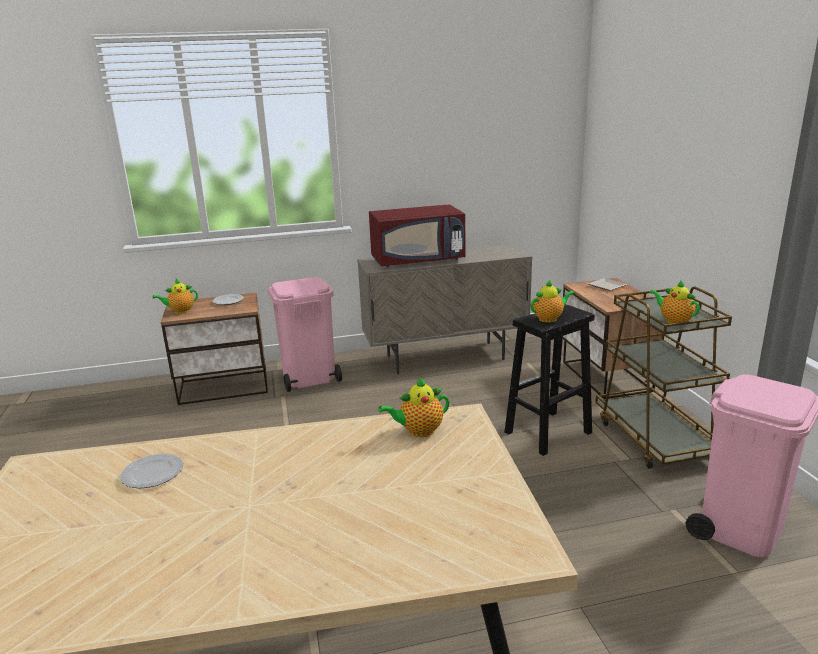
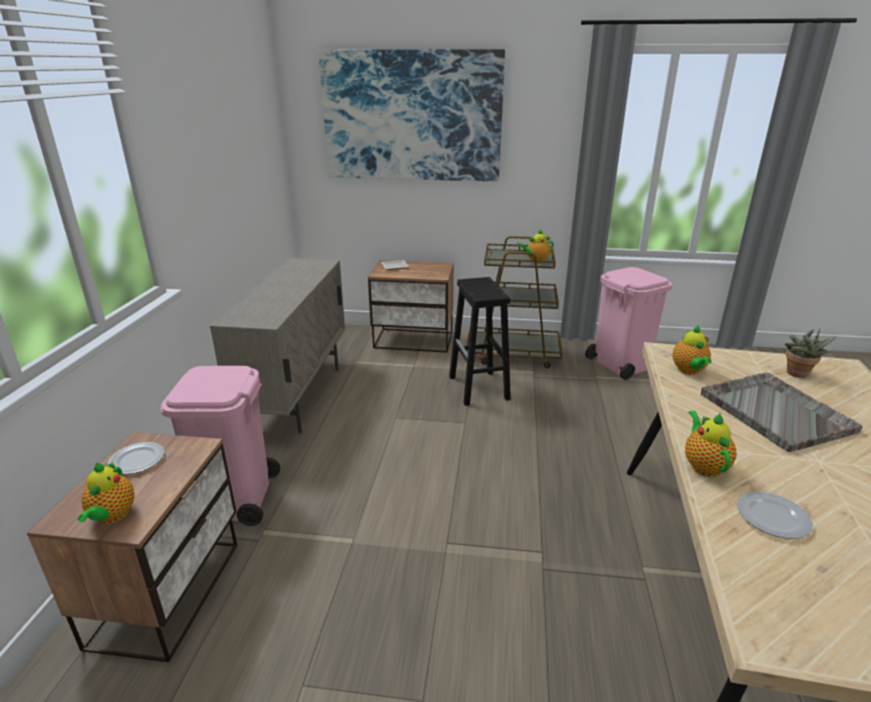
camera: 70 degrees left, 5 degrees up
red microwave [369,205,465,267] -> none
teapot [531,280,575,322] -> teapot moved to [685,411,736,477]
none -> picture [318,49,505,181]
none -> grey tray [701,372,863,452]
none -> potted plant [785,329,837,378]

